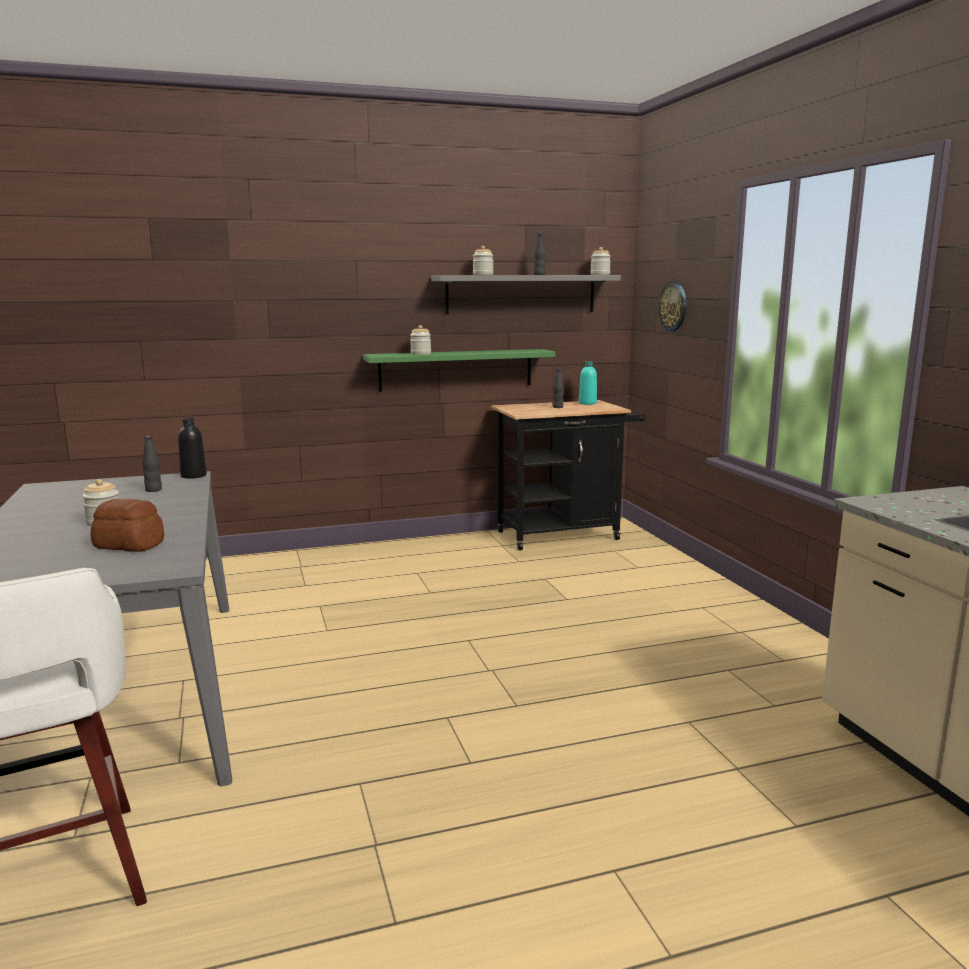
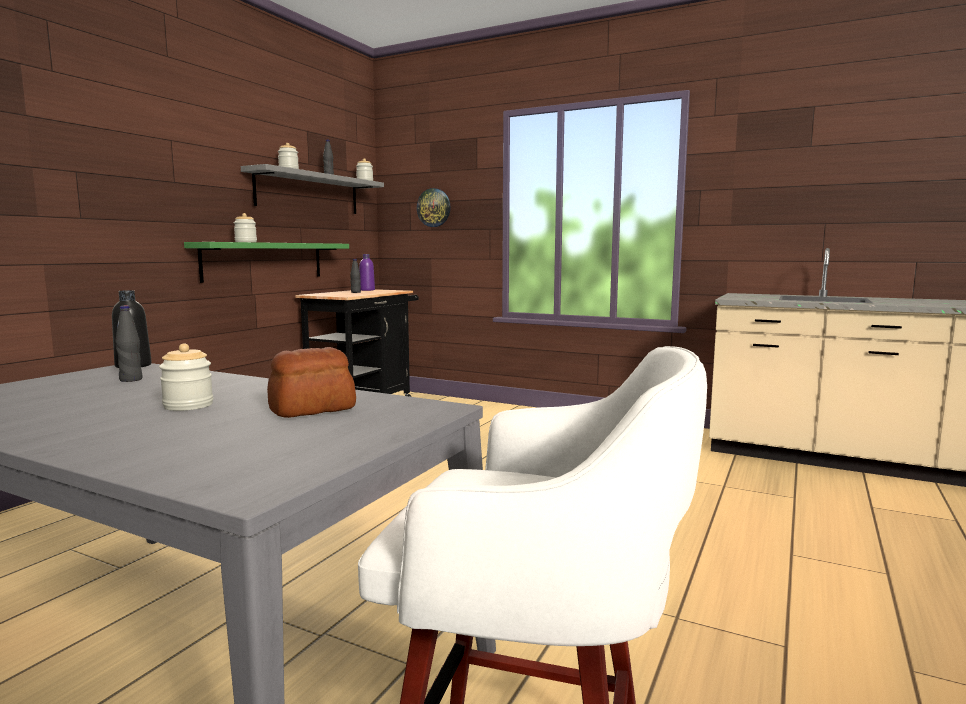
camera: 45 degrees left, 5 degrees down
turquoise bottle [579,361,597,405] -> purple bottle [359,254,375,291]

